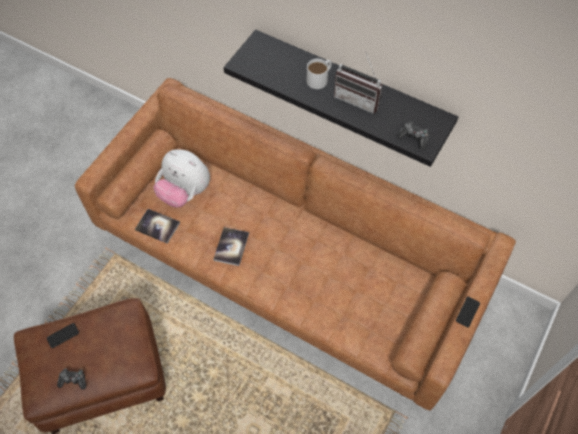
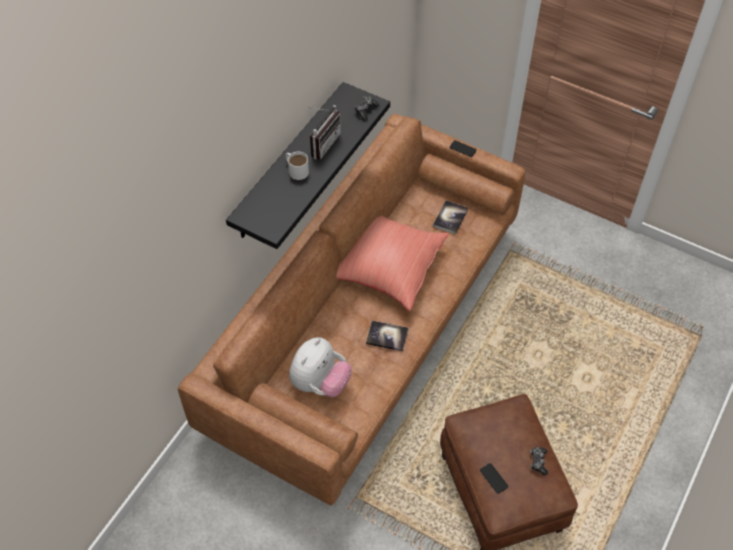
camera: 90 degrees left, 5 degrees down
book [135,209,180,244] -> book moved to [433,200,468,234]
none -> red pillow [336,216,449,310]

